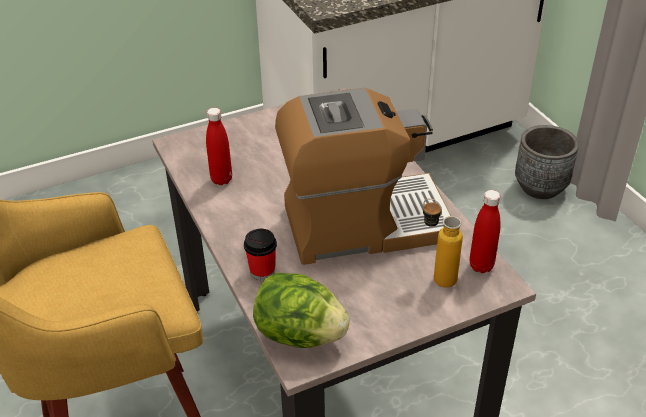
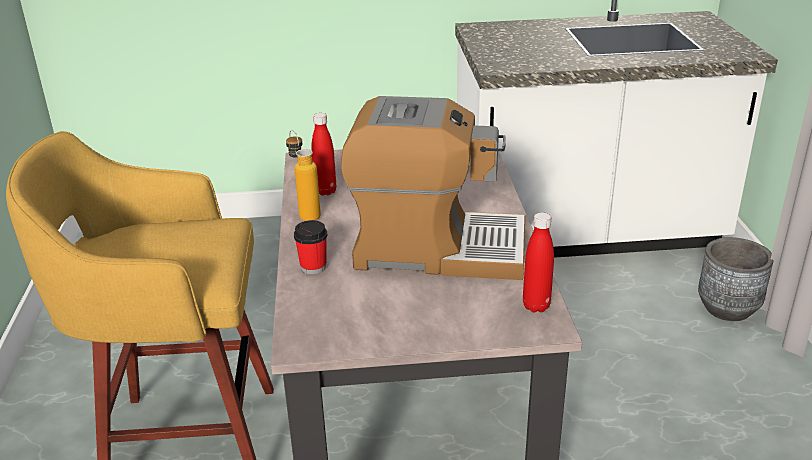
camera: 20 degrees right, 10 degrees down
lettuce [253,272,350,348] -> none
bottle [423,198,463,288] -> bottle moved to [286,130,321,221]

